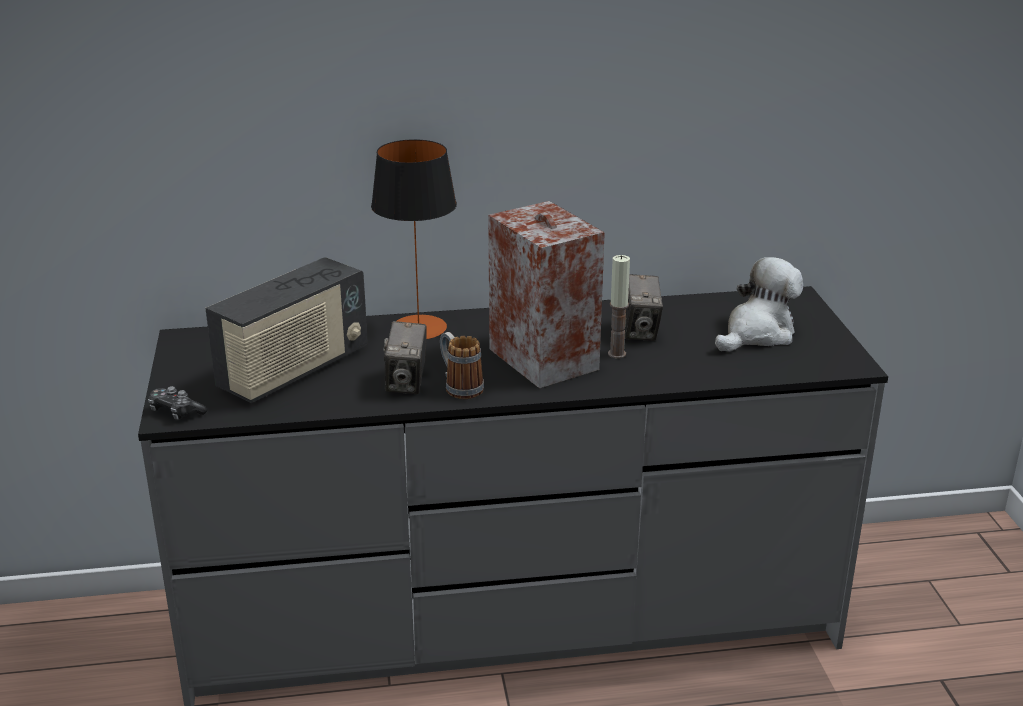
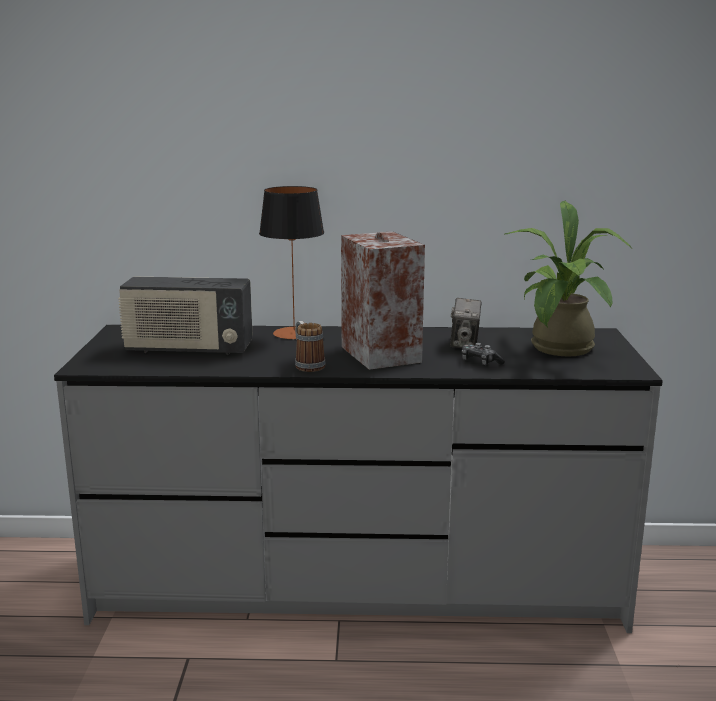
camera: 10 degrees right, 10 degrees down
game controller [148,386,208,420] -> game controller moved to [462,343,505,365]
radio [205,257,368,403] -> radio turned 45 degrees clockwise [118,276,253,355]
camera [383,321,427,394] -> none
candle [608,255,630,358] -> none
plush toy [715,257,803,351] -> potted plant [505,201,632,356]

